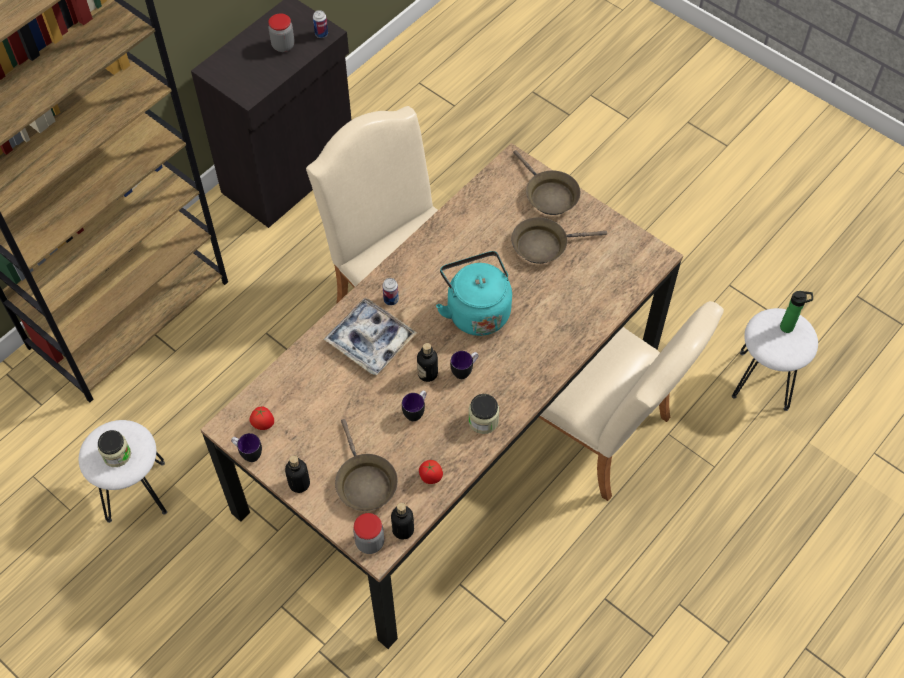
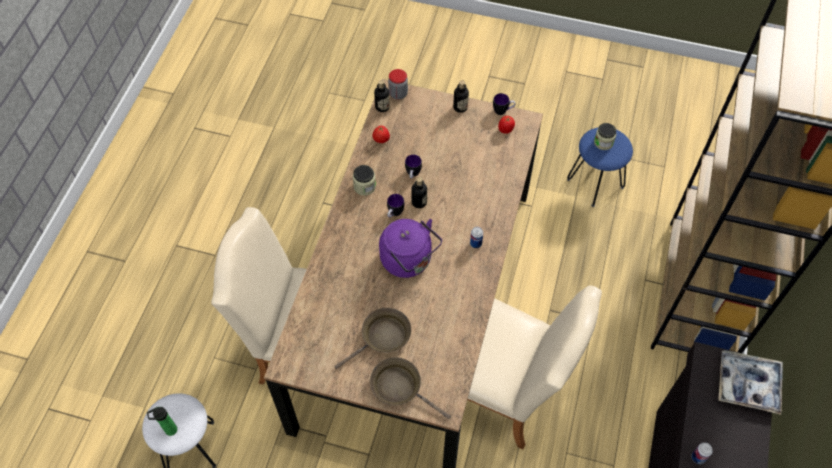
camera: 155 degrees right, 0 degrees up
white stool [79,420,167,523] -> blue stool [567,127,633,207]
jar [268,13,294,52] -> none
tray [324,297,417,375] -> tray moved to [718,350,783,415]
brown frying pan [335,419,398,511] -> none
turquoise kettle [436,251,512,336] -> purple kettle [379,219,442,278]

